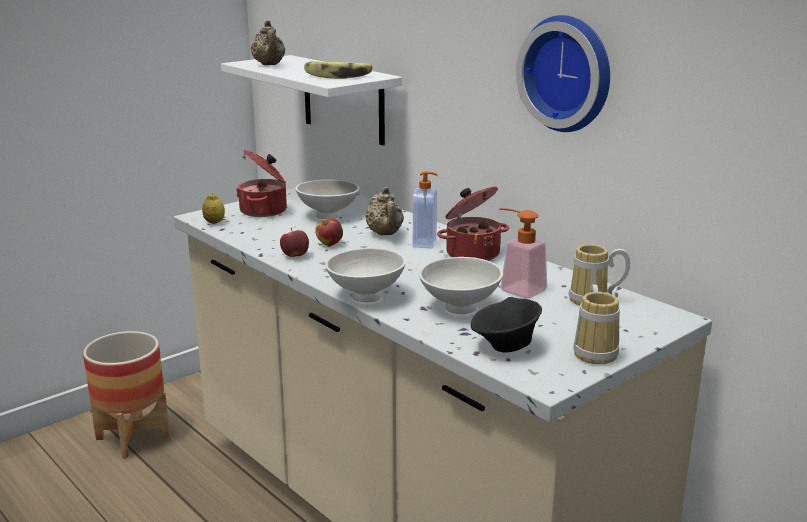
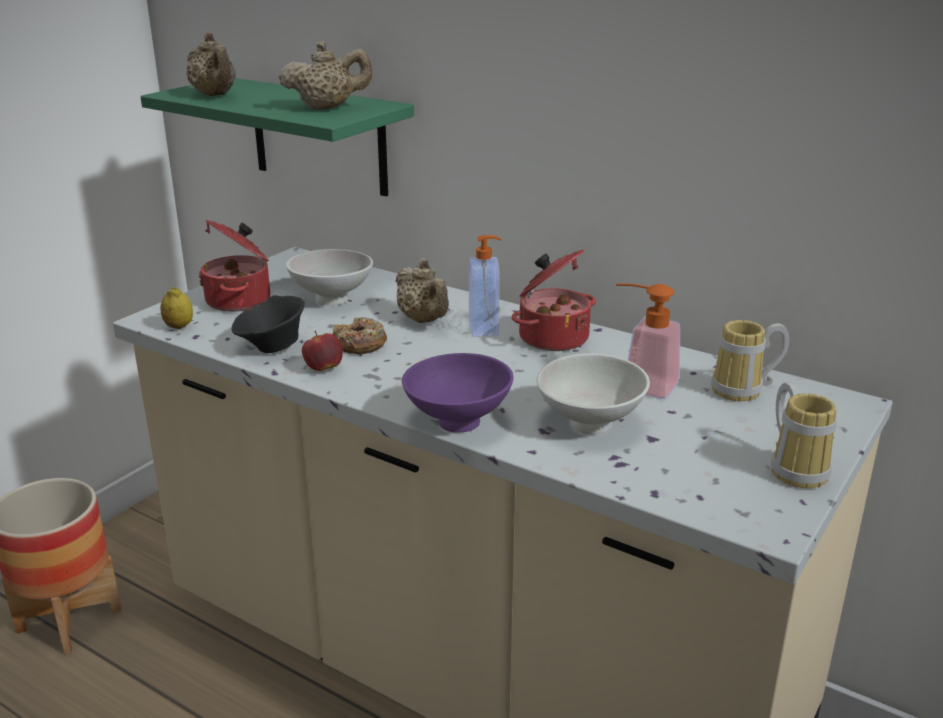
camera: 15 degrees left, 5 degrees up
white shelf [221,55,402,145] -> green shelf [141,78,414,196]
banana [304,61,372,79] -> beige teapot [279,41,372,110]
apple [315,218,343,246] -> donut [332,317,387,354]
white bowl [325,248,406,302] -> purple bowl [402,353,514,432]
black bowl [471,297,542,353] -> black bowl moved to [232,295,305,353]
wall clock [516,15,610,132] -> none

